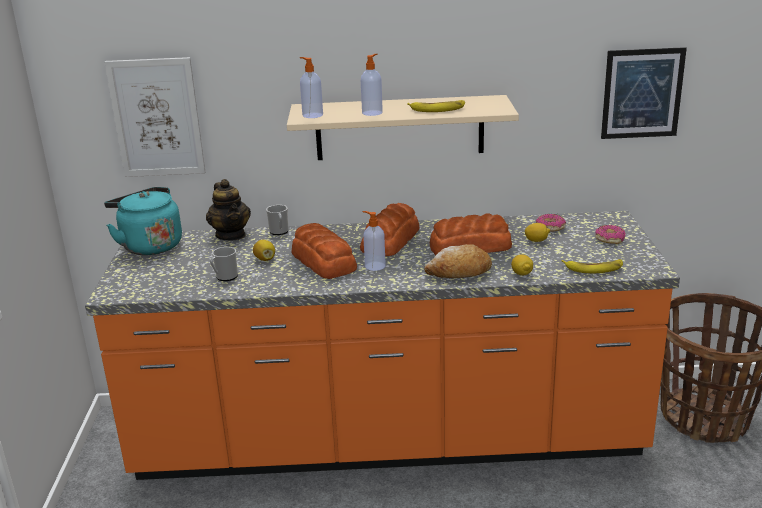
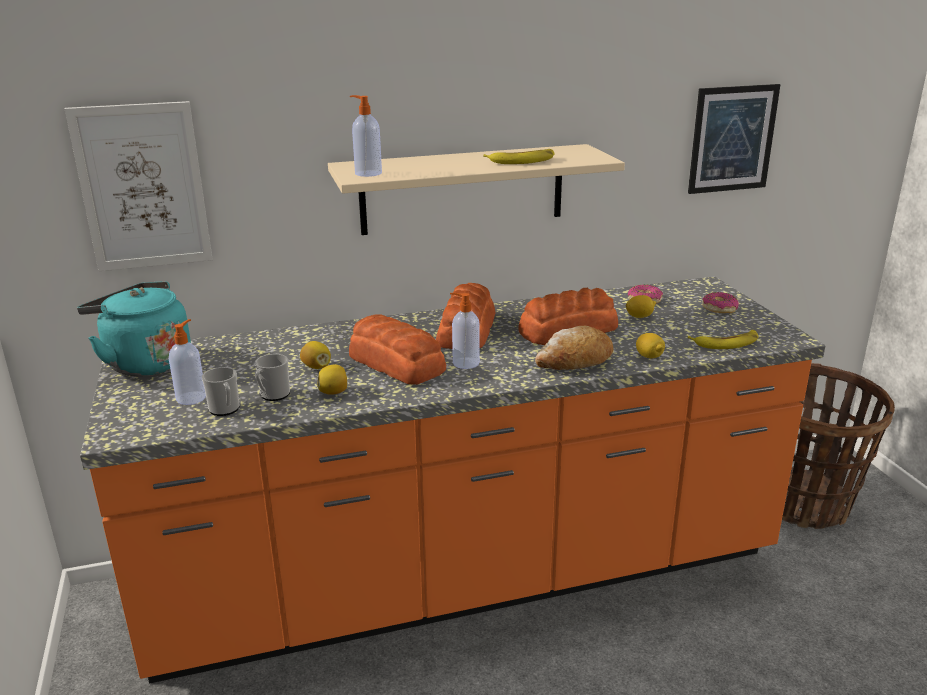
camera: 15 degrees left, 0 degrees up
teapot [206,179,251,241] -> none
mug [266,205,289,235] -> mug moved to [202,367,240,416]
soap dispenser [361,54,383,116] -> soap dispenser moved to [169,319,206,405]
none -> lemon [317,365,347,395]

